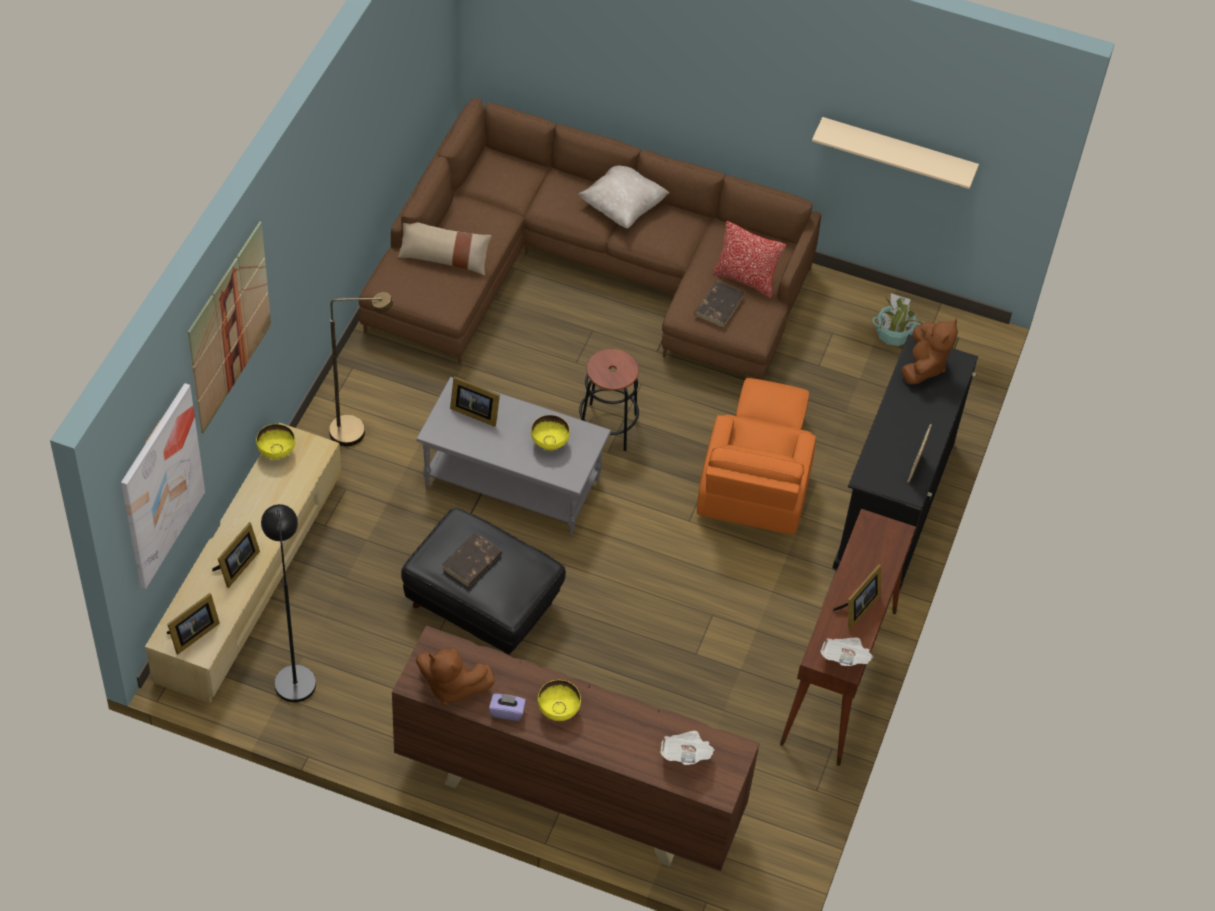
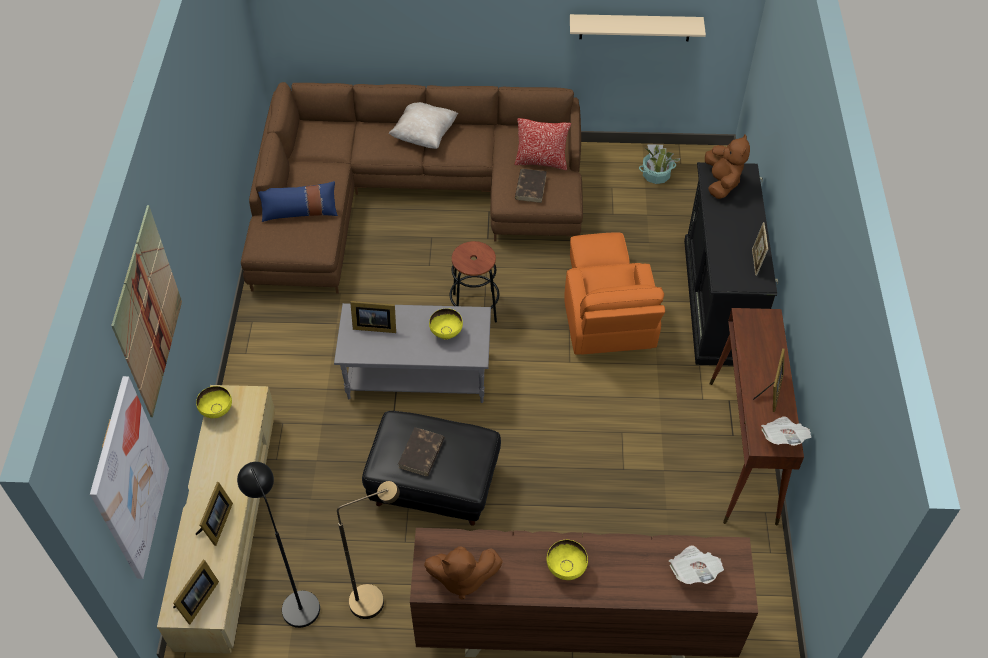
camera: 15 degrees left, 0 degrees up
brown floor lamp [329,292,393,446] -> brown floor lamp moved to [337,481,400,619]
beige pillow [398,222,492,275] -> blue pillow [258,181,338,222]
purple tissue box [489,694,526,721] -> none

